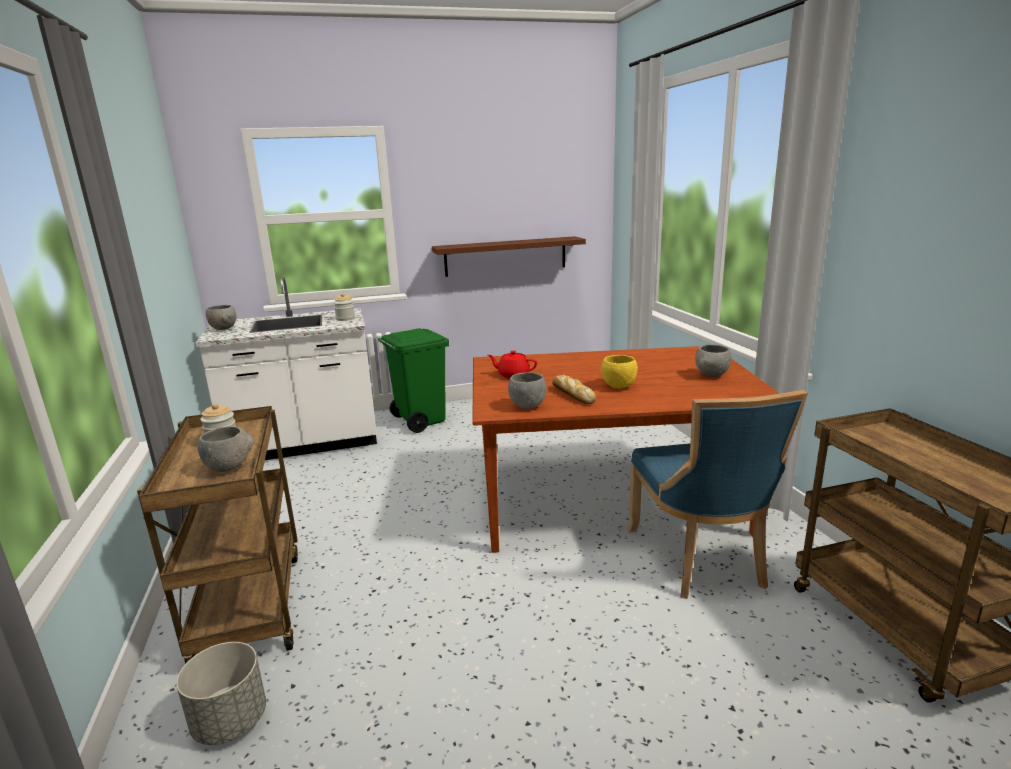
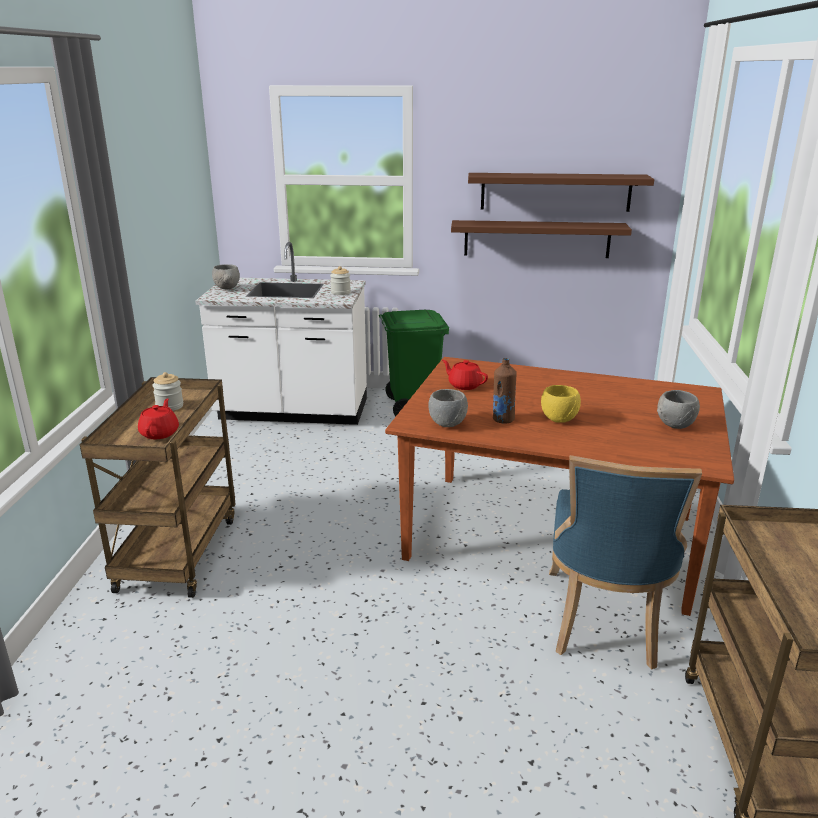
camera: 20 degrees right, 5 degrees up
grey planter [176,642,266,745] -> none
grey bowl [197,426,254,472] -> red teapot [138,398,179,439]
bread [552,375,596,404] -> brown bottle [493,358,517,424]
none -> brown shelf [468,173,654,212]

